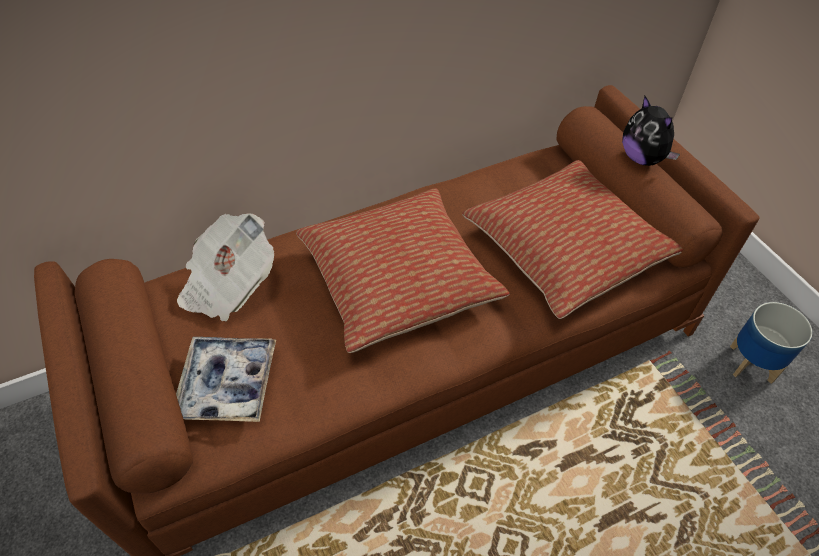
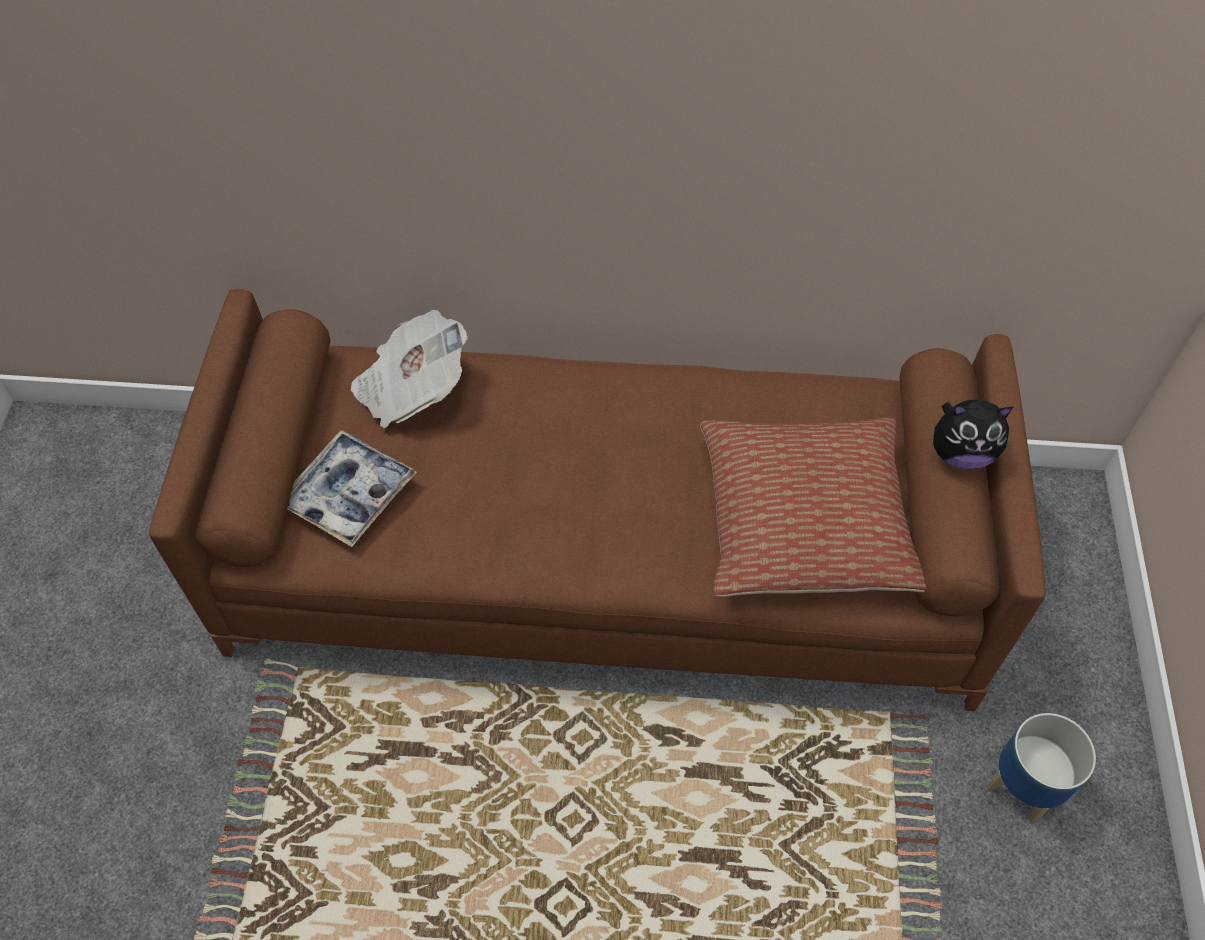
camera: 30 degrees right, 5 degrees up
pillow [296,188,509,353] -> none
plush toy [622,96,680,166] -> plush toy turned 90 degrees counterclockwise [933,400,1013,470]

